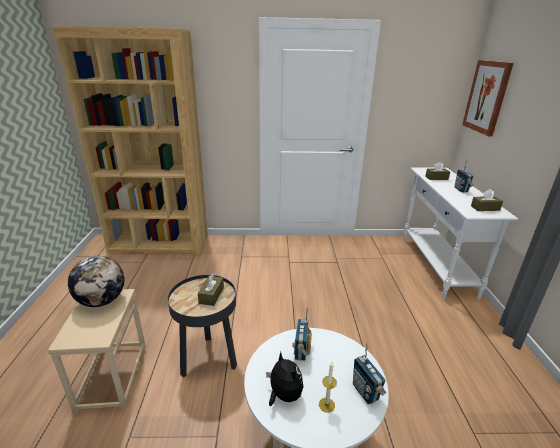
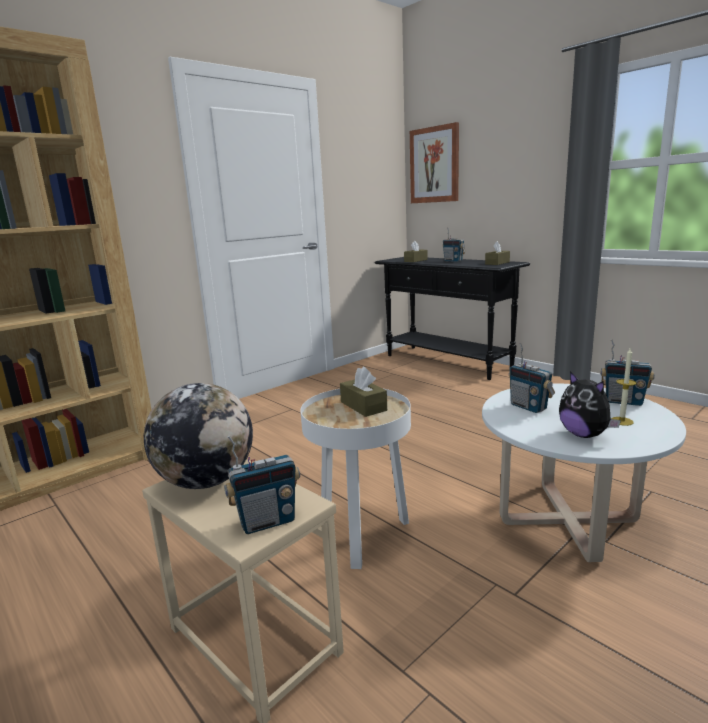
camera: 40 degrees left, 10 degrees down
black side table [168,275,237,377] -> white side table [300,388,411,569]
plush toy [266,352,303,406] -> plush toy turned 135 degrees counterclockwise [559,371,621,438]
white console table [403,167,518,299] -> black console table [375,257,530,380]
none -> radio [224,435,300,534]

